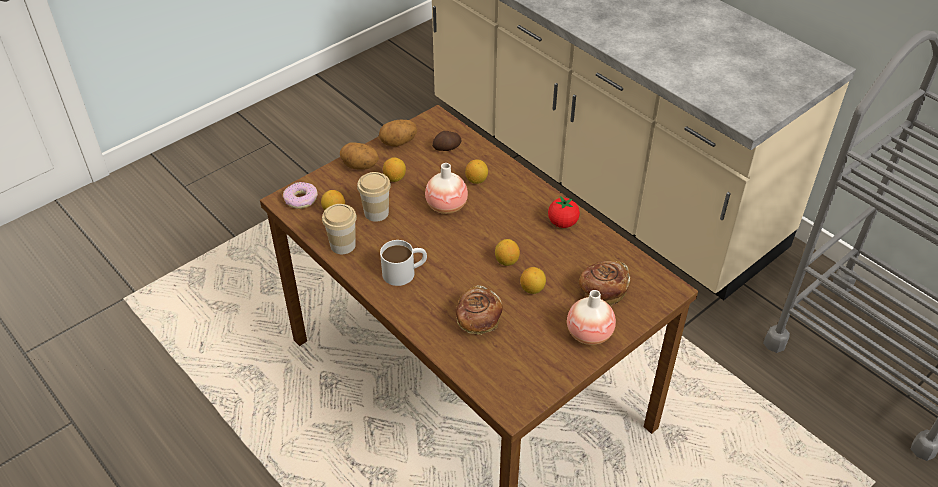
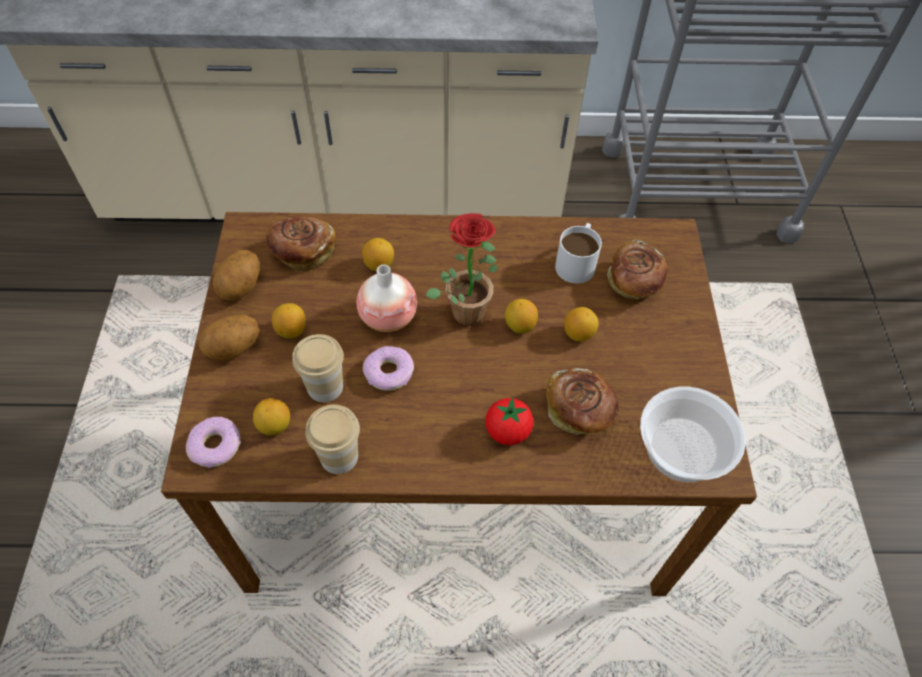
camera: 50 degrees left, 10 degrees up
white mug [380,240,427,286] -> white mug moved to [555,223,602,284]
potato [432,131,461,151] -> bread [266,216,336,272]
tomato [548,196,580,228] -> tomato moved to [485,397,533,445]
vase [567,290,616,345] -> none
none -> donut [363,346,414,391]
none -> potted plant [426,213,498,326]
none -> bowl [640,387,746,483]

